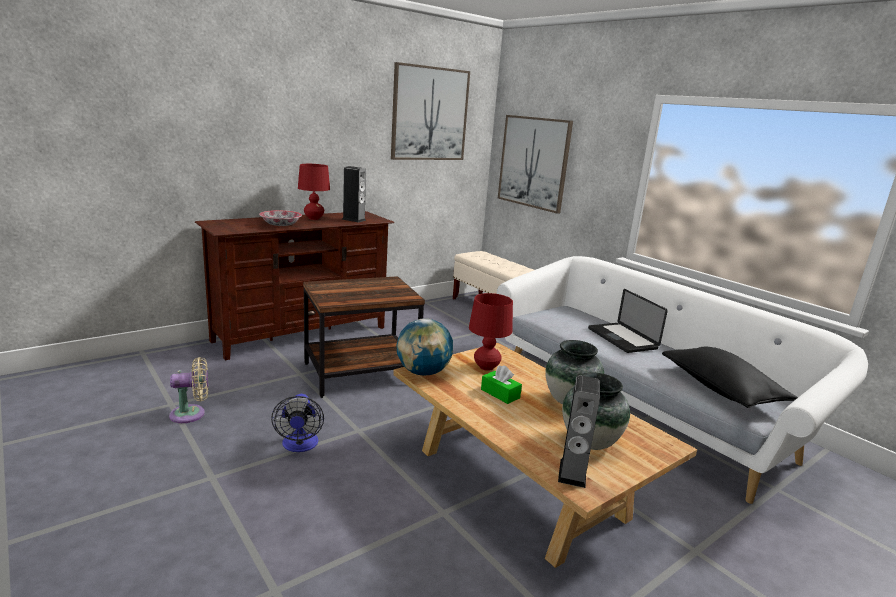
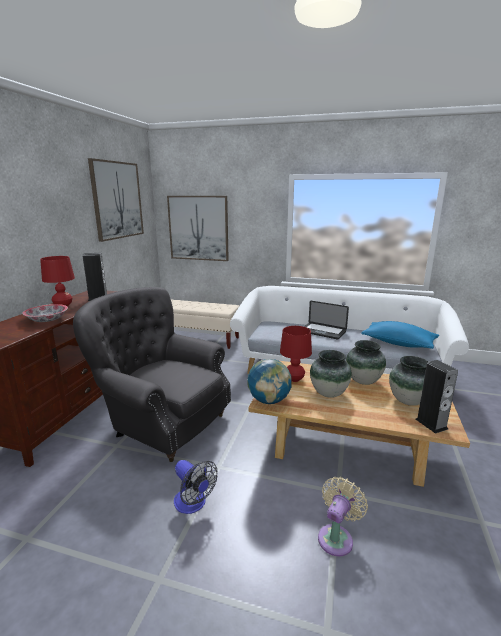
camera: 35 degrees left, 0 degrees up
beige fan [169,357,208,423] -> beige fan moved to [318,477,368,557]
brown side table [303,276,425,398] -> grey armchair [73,287,231,462]
green tissue box [481,365,522,404] -> vase [310,350,352,398]
black pillow [662,347,798,408] -> blue pillow [361,321,439,349]

